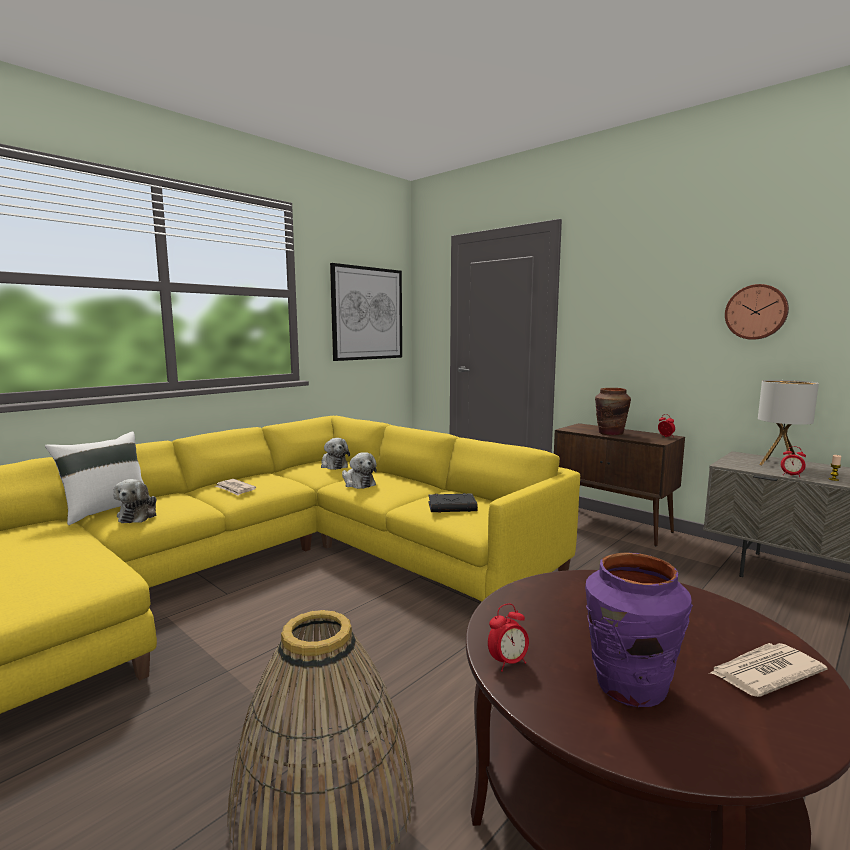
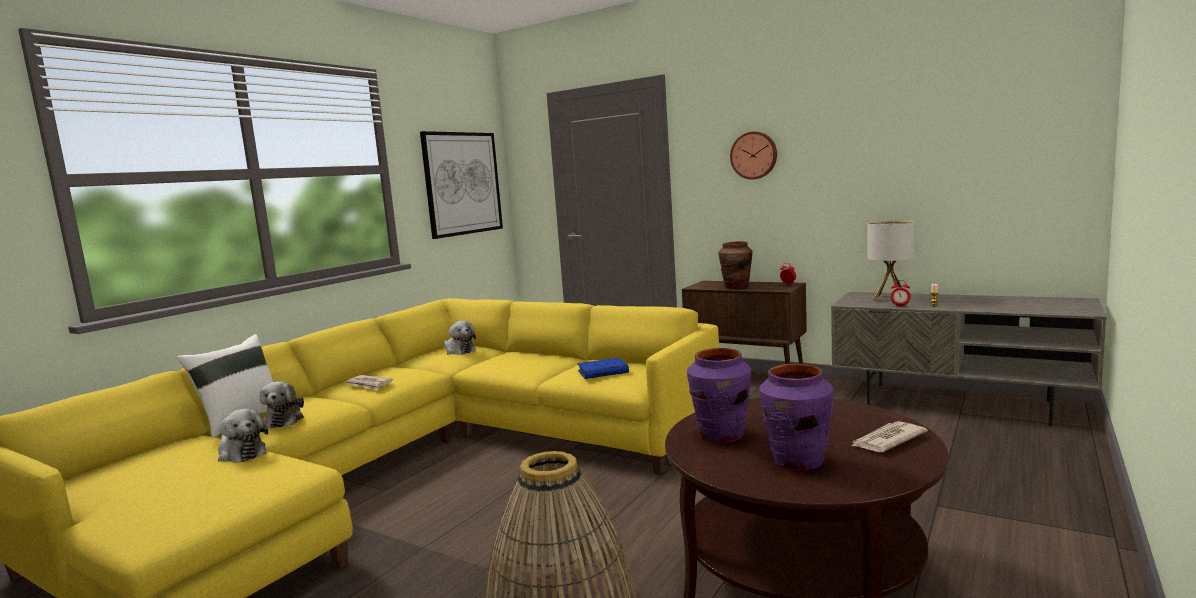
camera: 10 degrees left, 0 degrees up
plush toy [342,452,377,489] -> plush toy moved to [218,408,268,463]
black book [428,493,478,513] -> blue book [577,358,629,379]
alarm clock [488,603,529,671] -> none
wall clock [725,284,789,340] -> wall clock moved to [730,132,777,179]
none -> purple vase [687,348,751,443]

